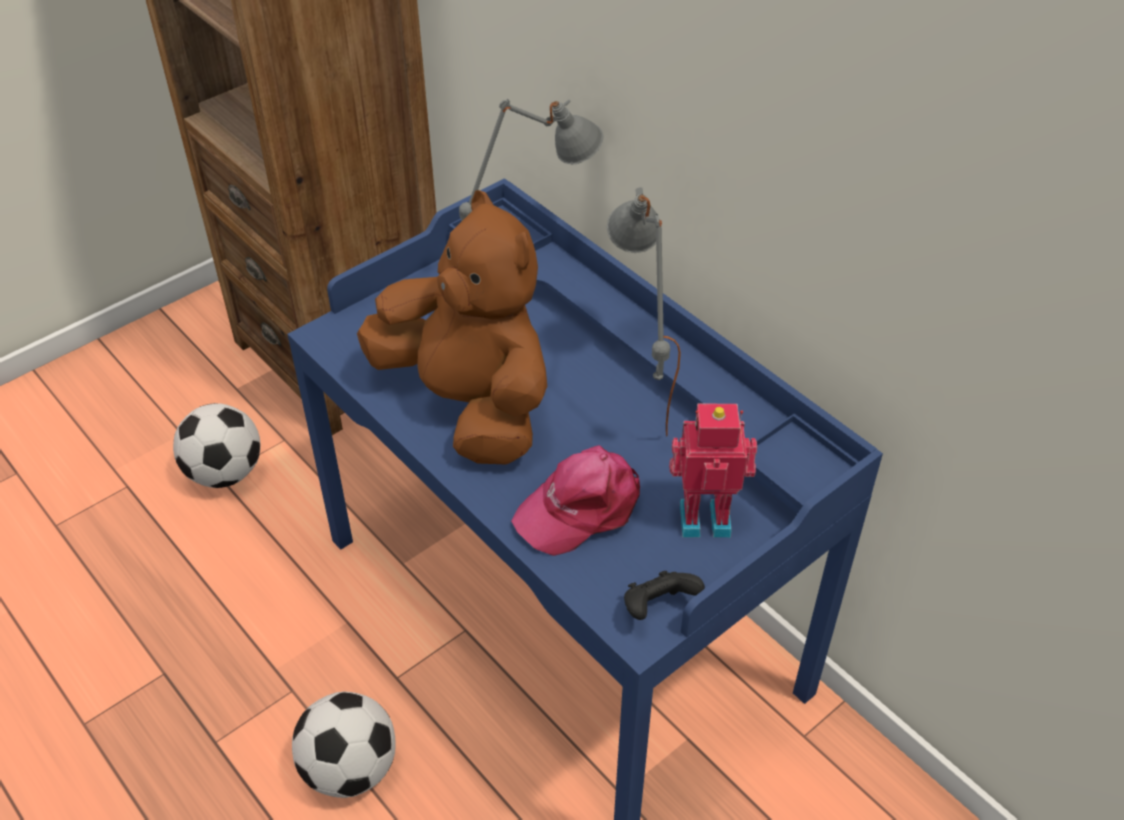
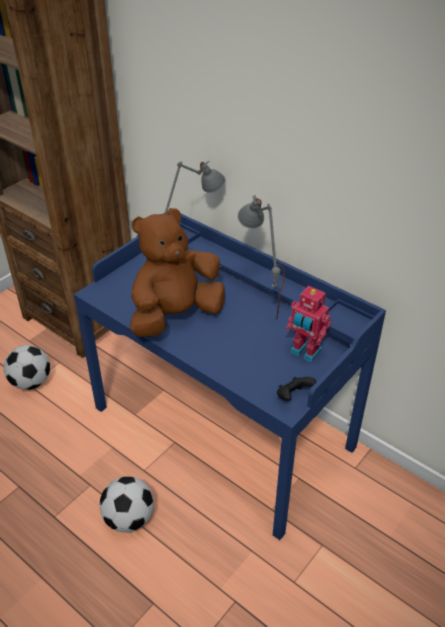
camera: 10 degrees left, 5 degrees down
brown plush toy [357,190,547,464] -> brown plush toy turned 75 degrees counterclockwise [130,208,225,337]
pink cap [511,445,640,556] -> none
toy robot [669,404,757,538] -> toy robot turned 135 degrees counterclockwise [286,286,331,362]

